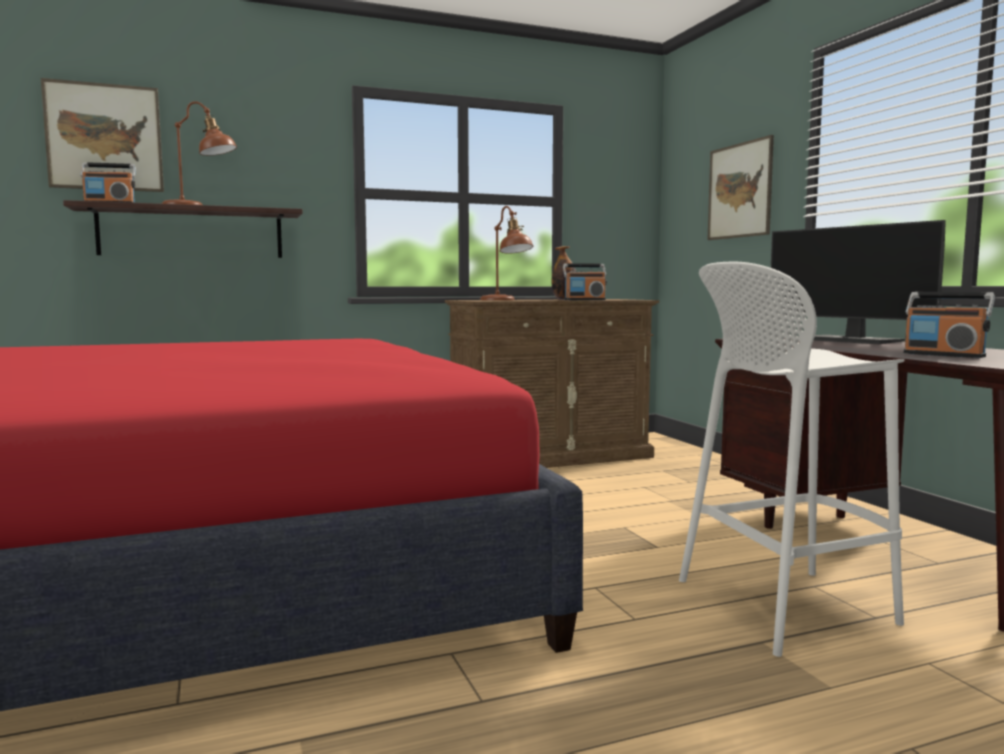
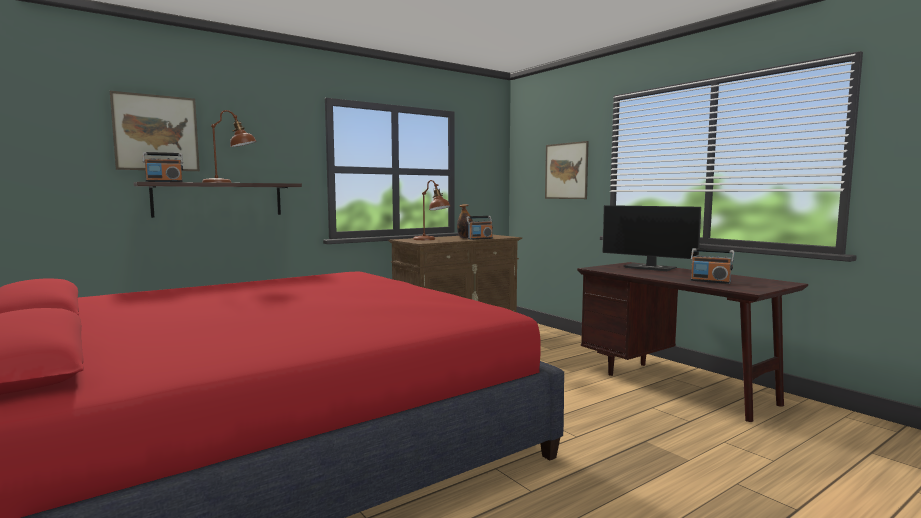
camera: 15 degrees left, 0 degrees up
white stool [679,262,904,657] -> none

